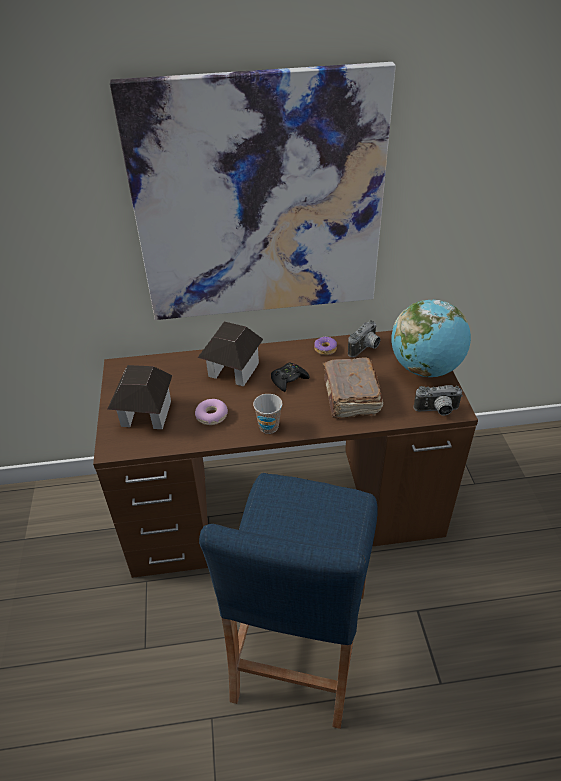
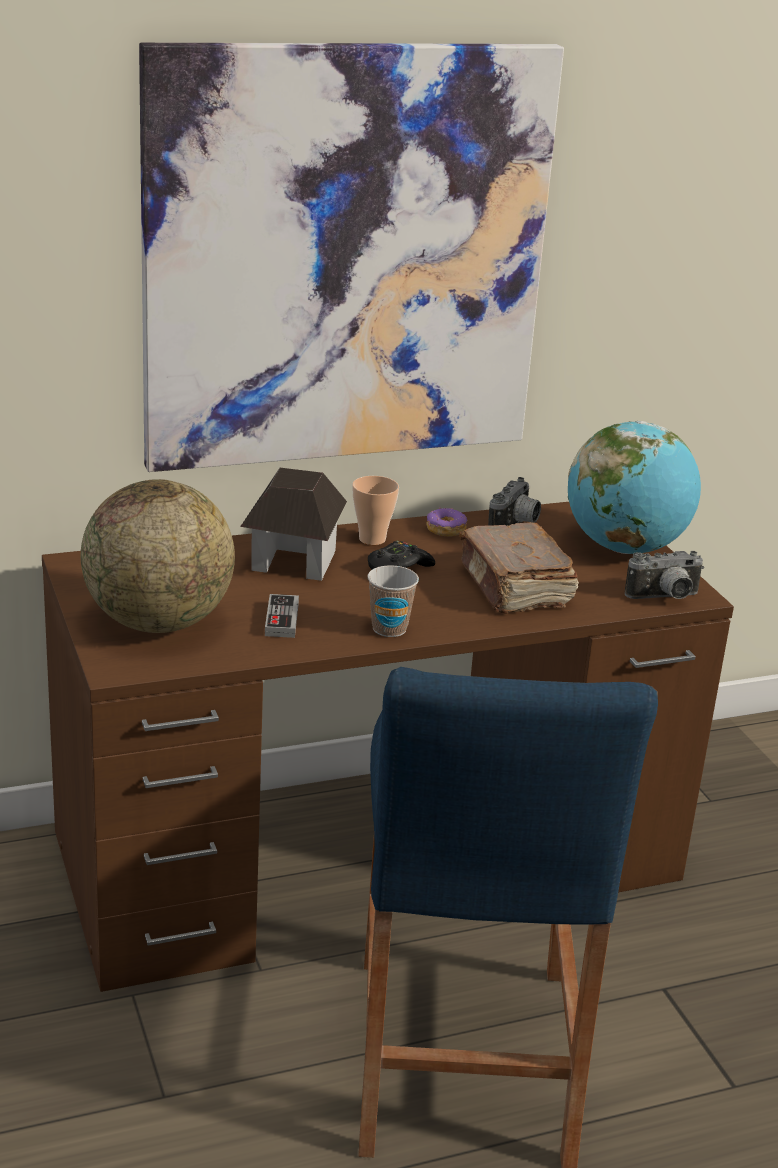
camera: 15 degrees left, 15 degrees down
toy house [108,365,172,429] -> globe [81,479,235,633]
donut [195,399,228,425] -> game controller [265,594,299,638]
none -> cup [352,476,399,545]

